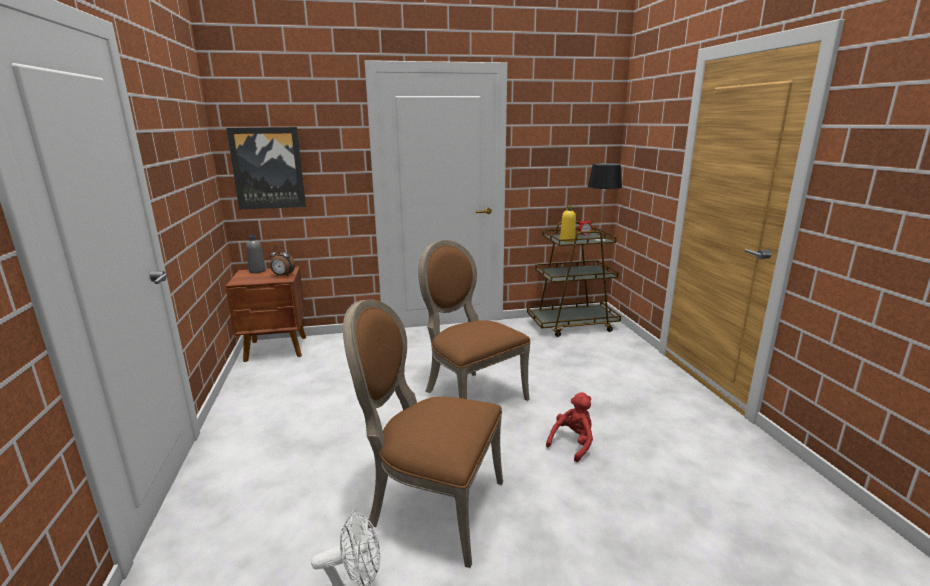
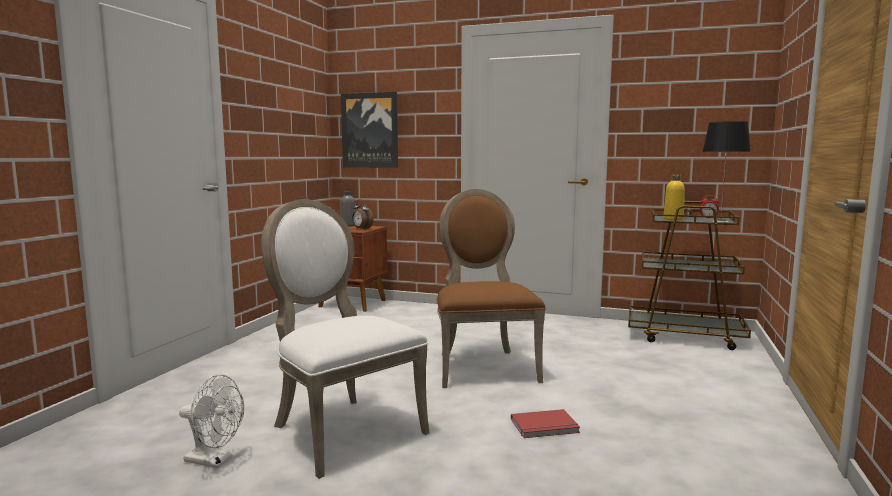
camera: 30 degrees right, 10 degrees down
brown chair [343,299,503,568] -> white chair [261,199,429,479]
red plush toy [546,392,593,462] -> red book [511,409,580,438]

